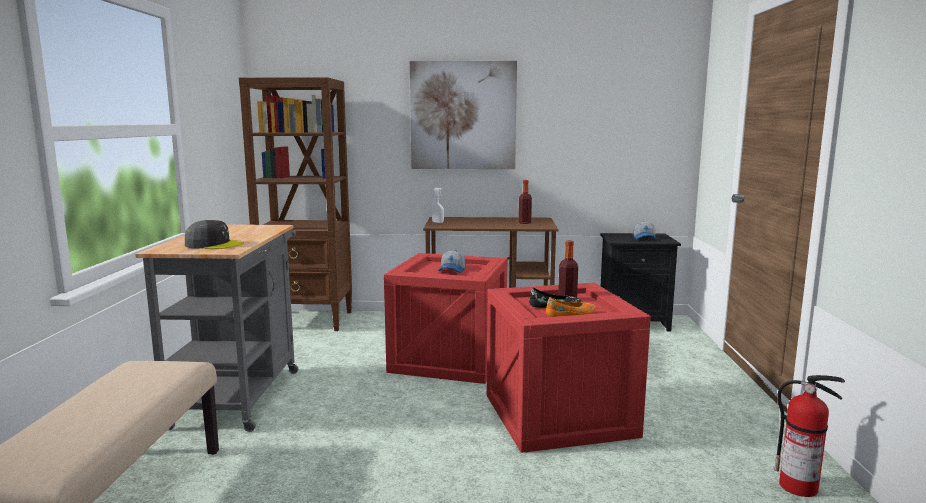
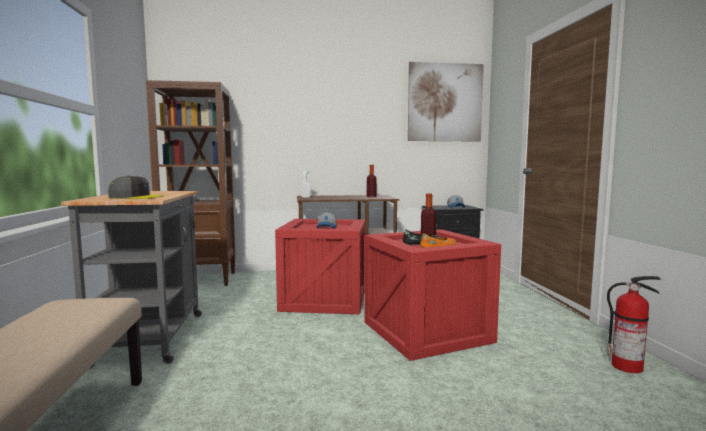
camera: 10 degrees left, 5 degrees down
picture [410,61,517,169] -> picture moved to [408,62,484,142]

